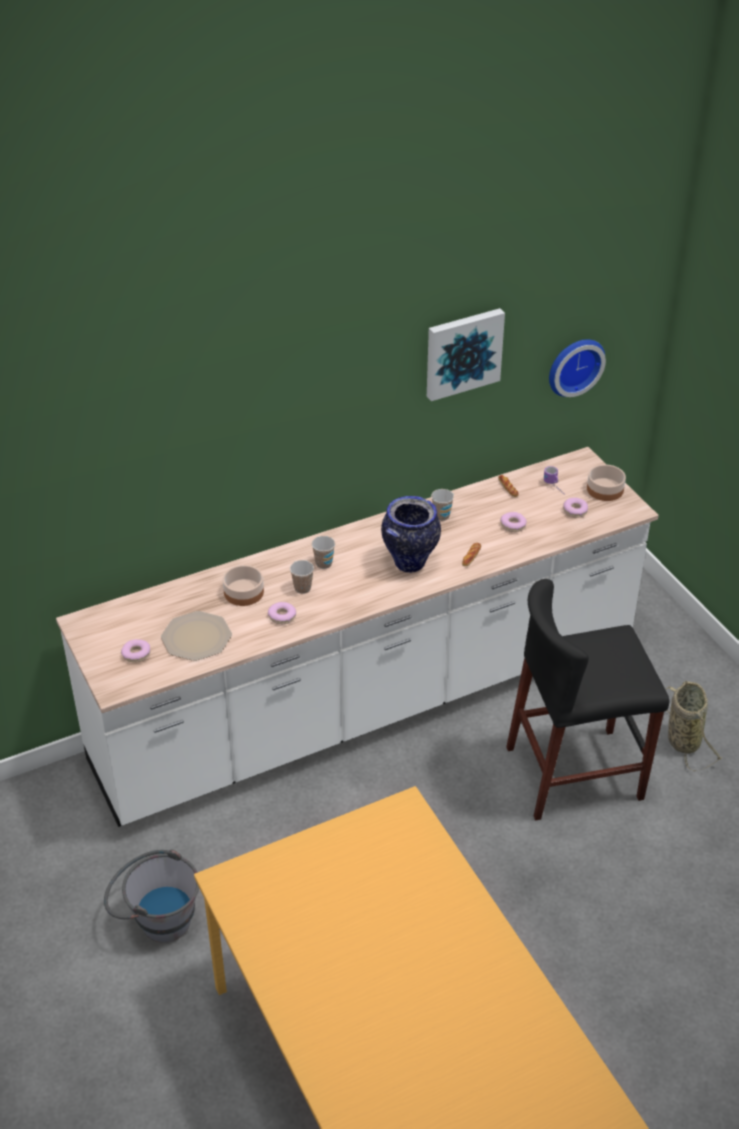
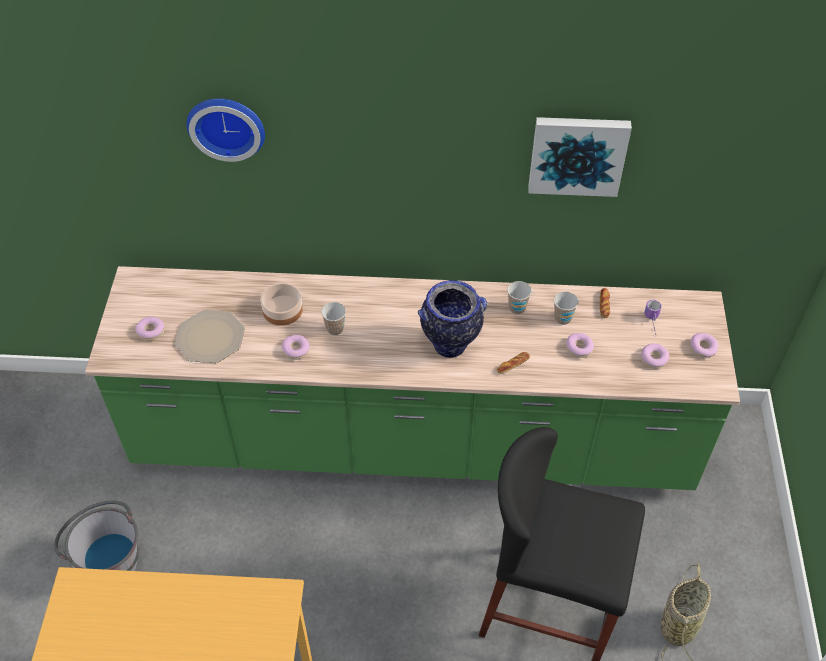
camera: 30 degrees right, 10 degrees up
white counter [56,447,659,827] -> green counter [85,266,740,490]
cup [312,536,335,569] -> cup moved to [554,291,578,325]
wall clock [549,339,606,397] -> wall clock moved to [186,99,265,162]
bowl [587,465,626,501] -> donut [690,333,718,358]

